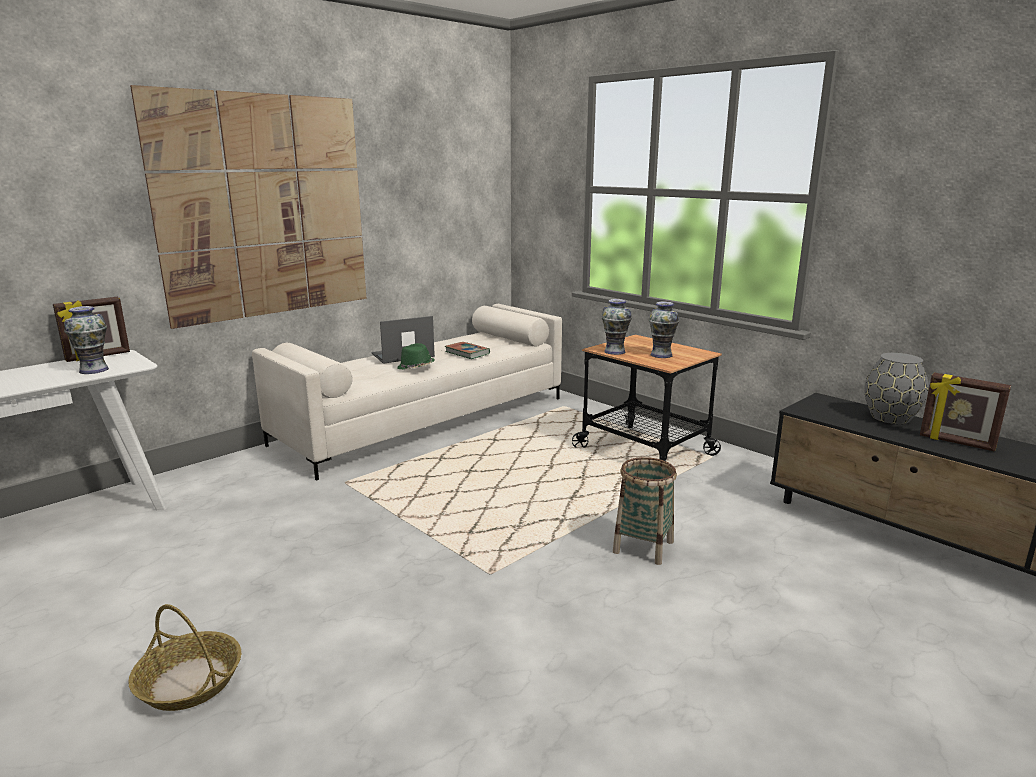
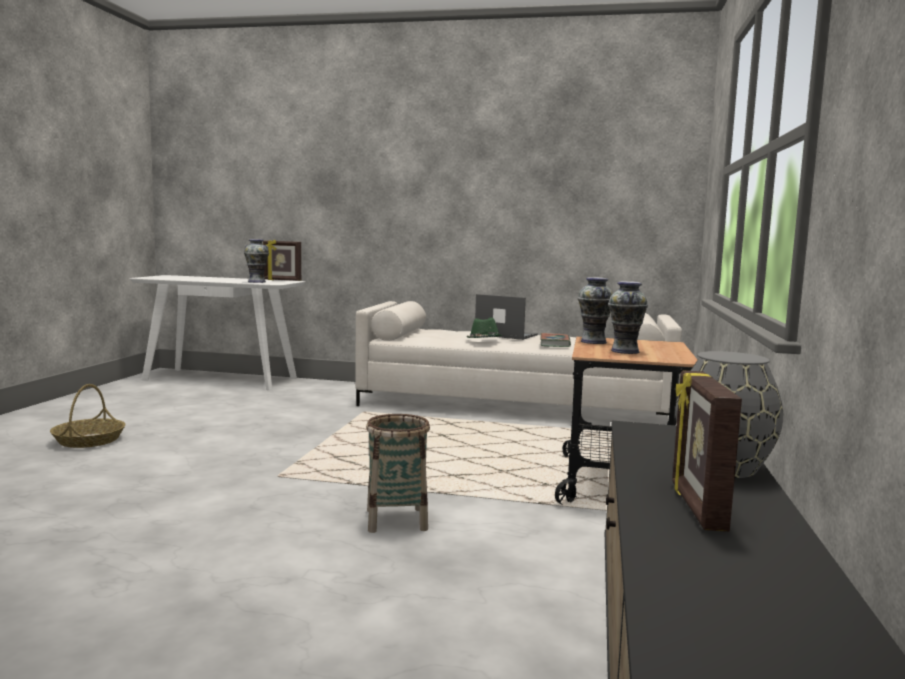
camera: 55 degrees right, 10 degrees down
picture [130,85,366,329] -> none

